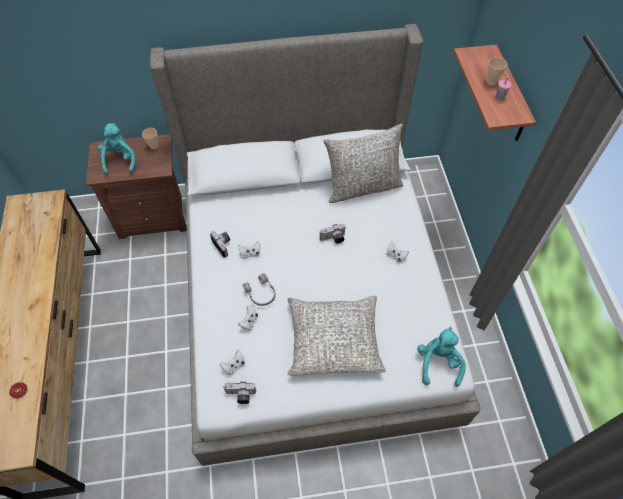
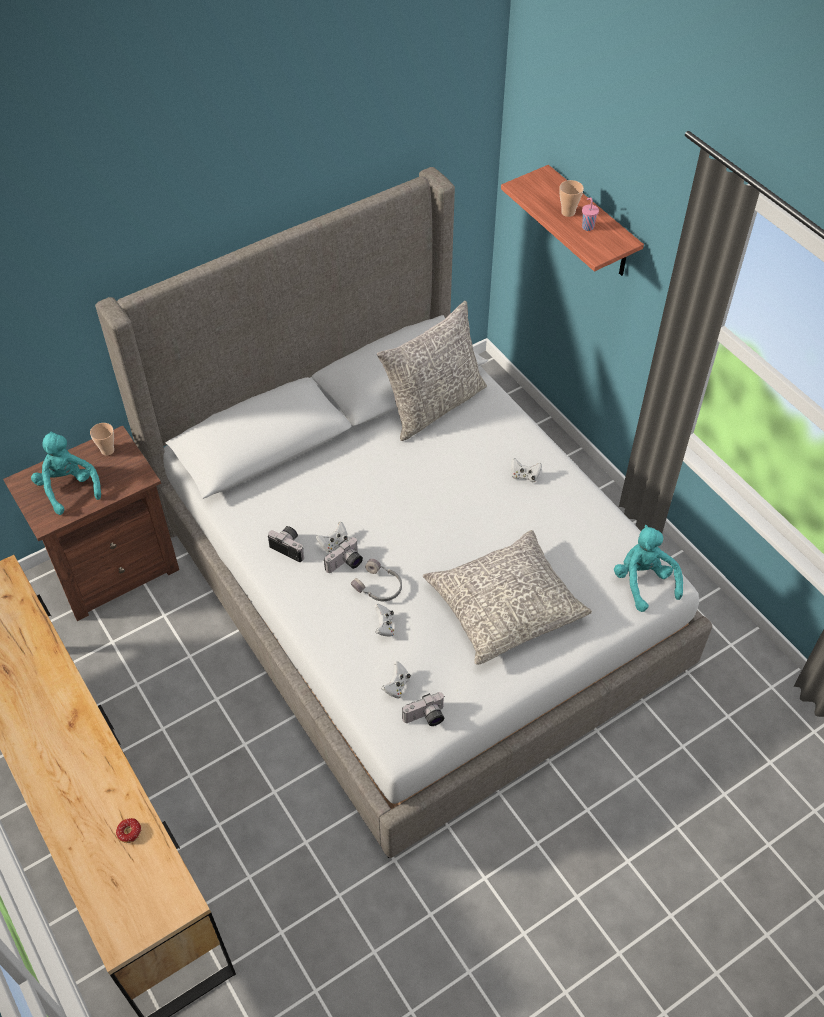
camera: 25 degrees left, 5 degrees down
camera [320,224,346,244] -> camera moved to [324,537,363,573]

